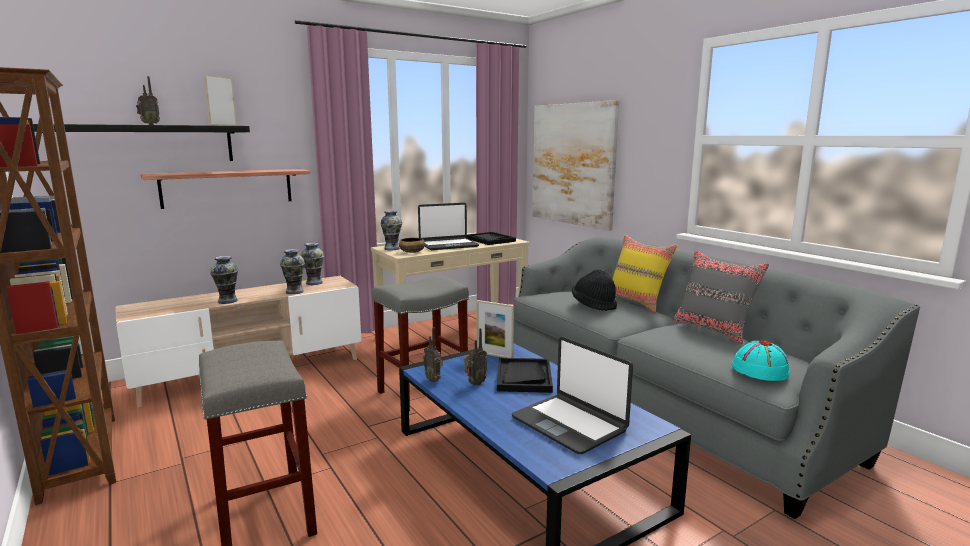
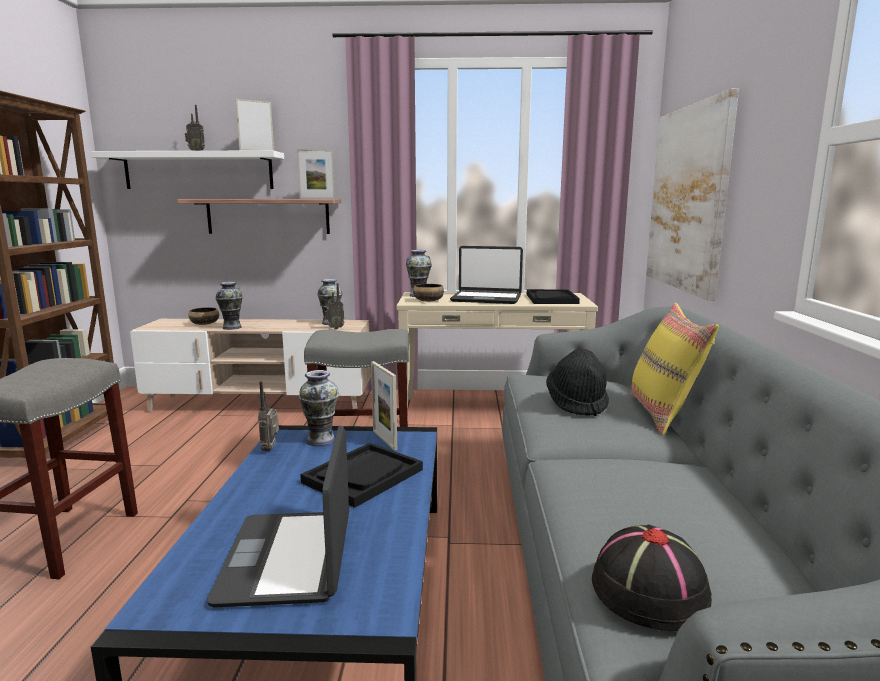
camera: 35 degrees right, 0 degrees up
black shelf [33,124,250,161] -> white shelf [91,150,284,189]
vase [280,249,305,294] -> vase moved to [299,370,339,446]
radio [464,328,487,386] -> radio moved to [325,283,344,329]
grey pillow [673,250,769,344] -> none
turquoise hat [732,341,790,381] -> black hat [592,525,712,631]
none -> bowl [189,307,219,325]
none -> picture frame [297,149,334,199]

